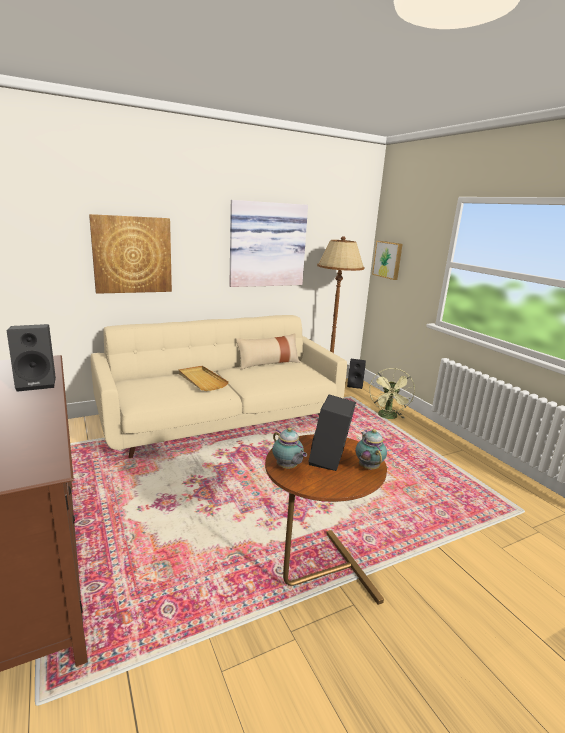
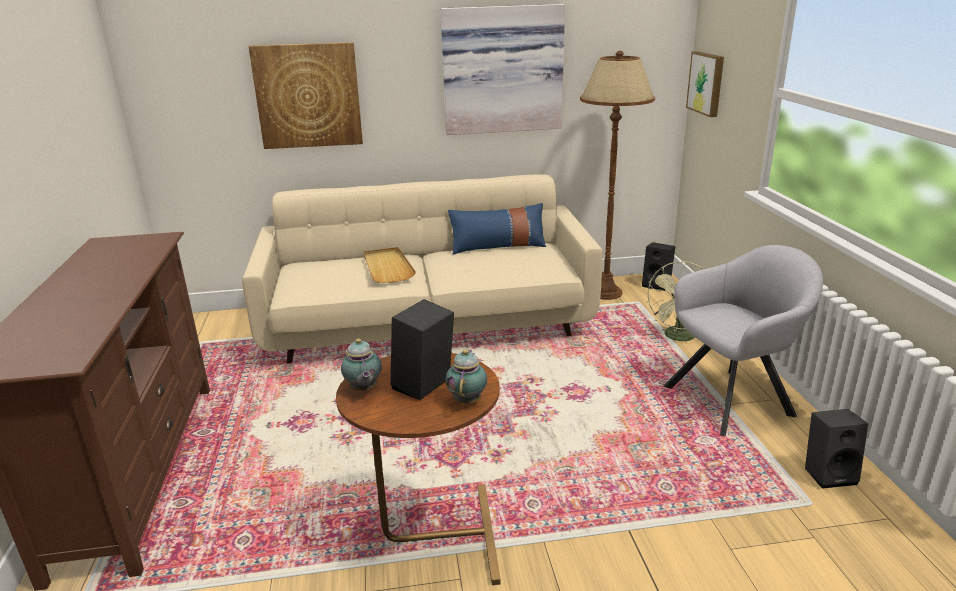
camera: 20 degrees right, 5 degrees up
black speaker [7,324,56,392] -> black speaker moved to [805,409,868,489]
beige pillow [236,333,300,369] -> blue pillow [448,203,546,254]
none -> grey armchair [664,245,823,436]

